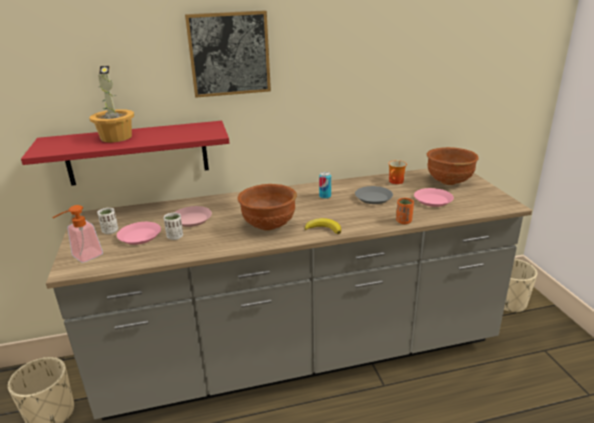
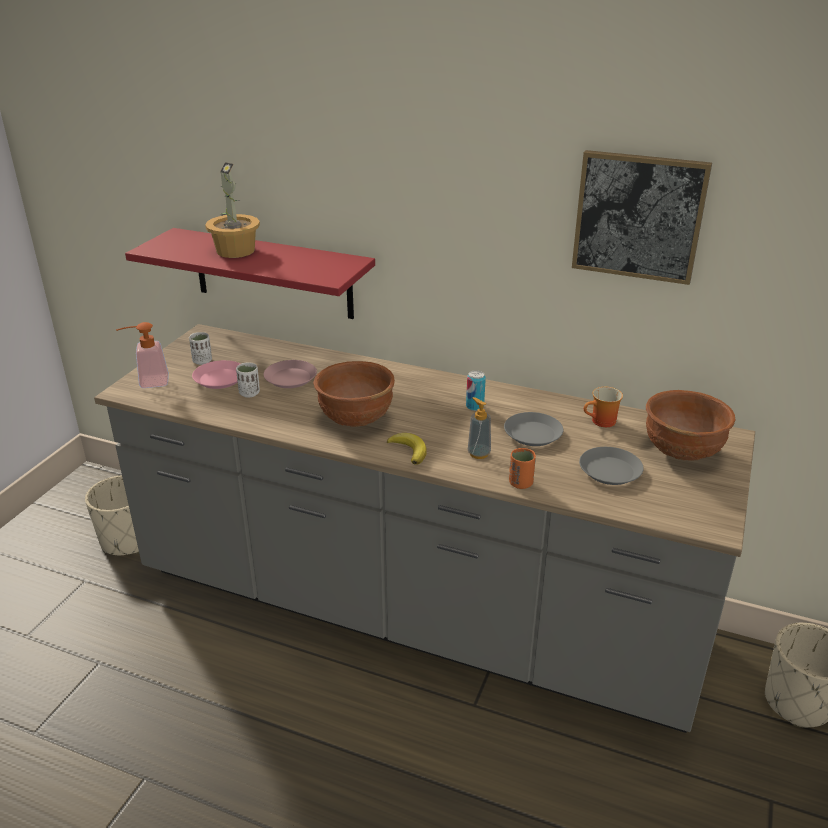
camera: 35 degrees right, 5 degrees up
picture [185,10,271,98] -> picture moved to [572,150,712,285]
pink plate [414,188,454,207] -> grey plate [579,447,644,485]
none -> soap dispenser [468,397,491,459]

